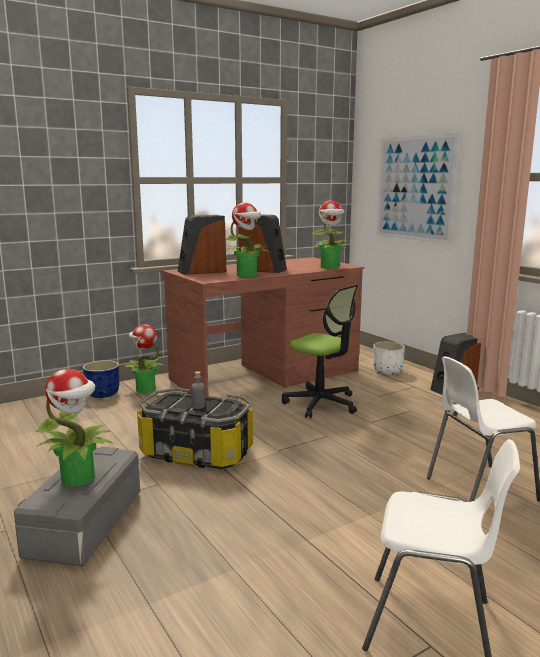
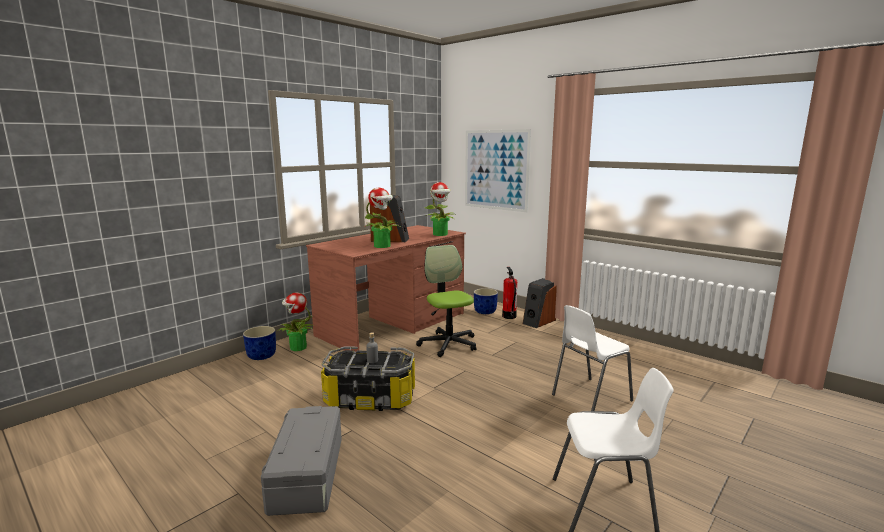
camera: 15 degrees left, 0 degrees up
potted plant [36,369,114,486] -> none
speaker [178,215,226,275] -> none
office chair [282,284,358,418] -> office chair turned 135 degrees counterclockwise [416,245,476,357]
white planter [373,342,405,375] -> blue planter [474,288,498,314]
none -> fire extinguisher [502,267,517,319]

